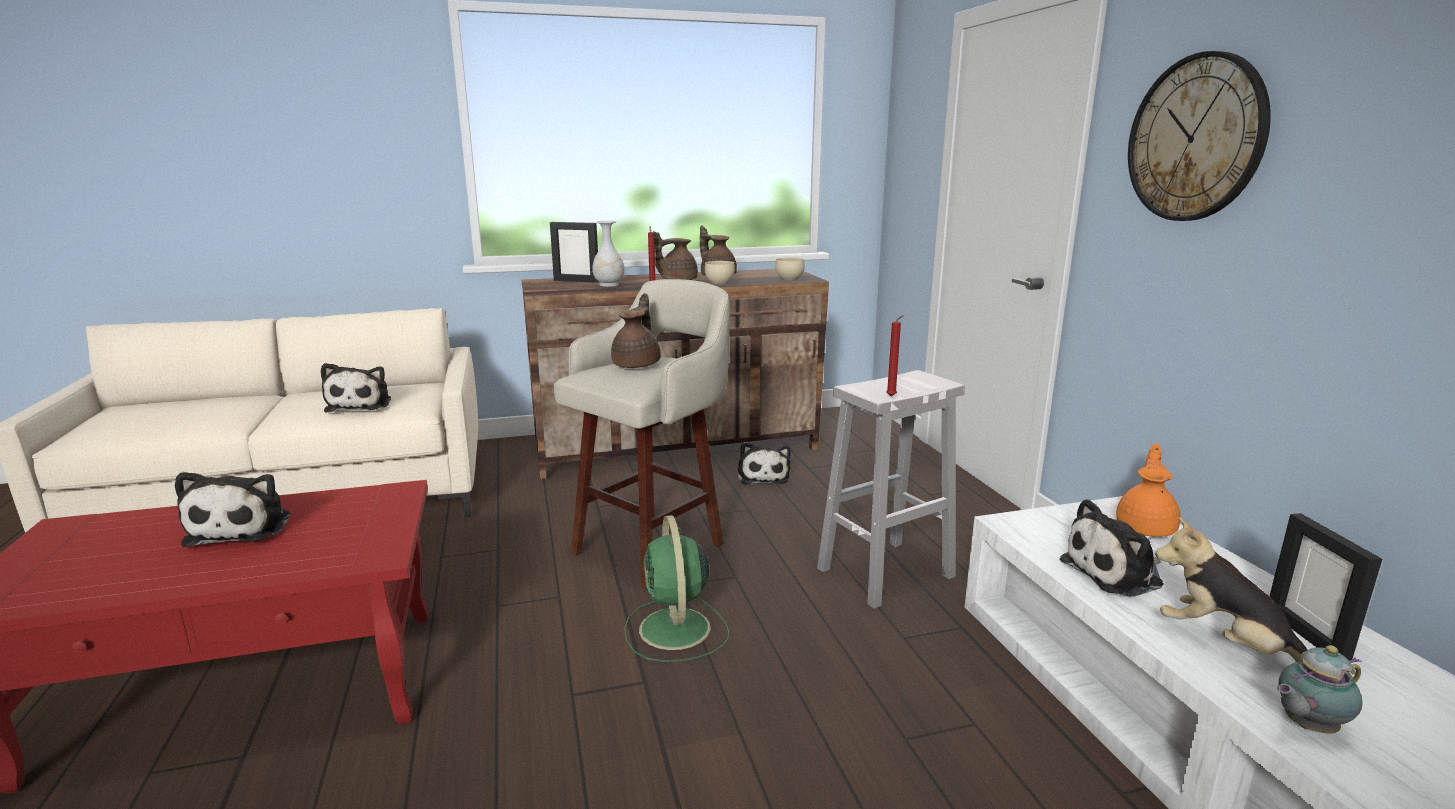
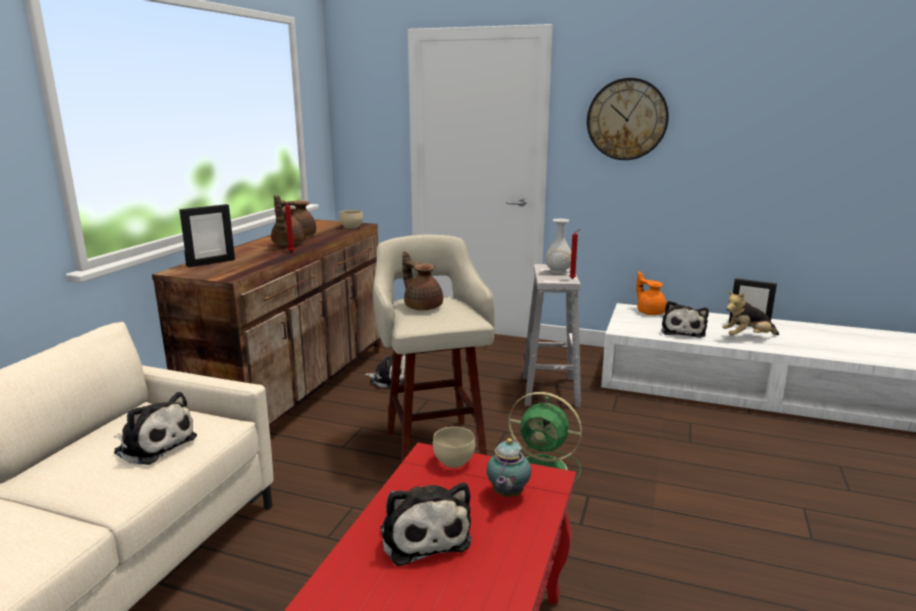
camera: 55 degrees left, 0 degrees up
plush toy [175,472,290,547] -> plush toy turned 45 degrees clockwise [381,483,472,566]
white vase [592,221,625,287] -> white vase moved to [546,219,571,274]
beige bowl [705,261,735,284] -> beige bowl moved to [433,427,475,468]
teapot [1277,645,1363,733] -> teapot moved to [486,438,531,497]

